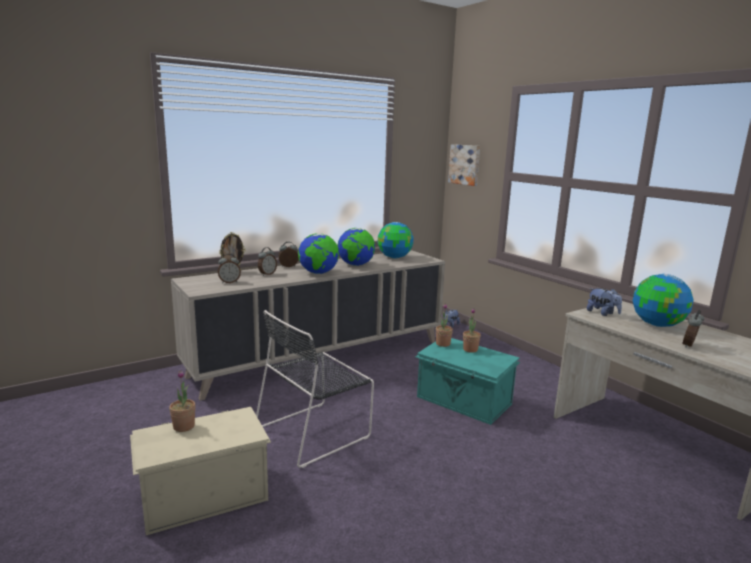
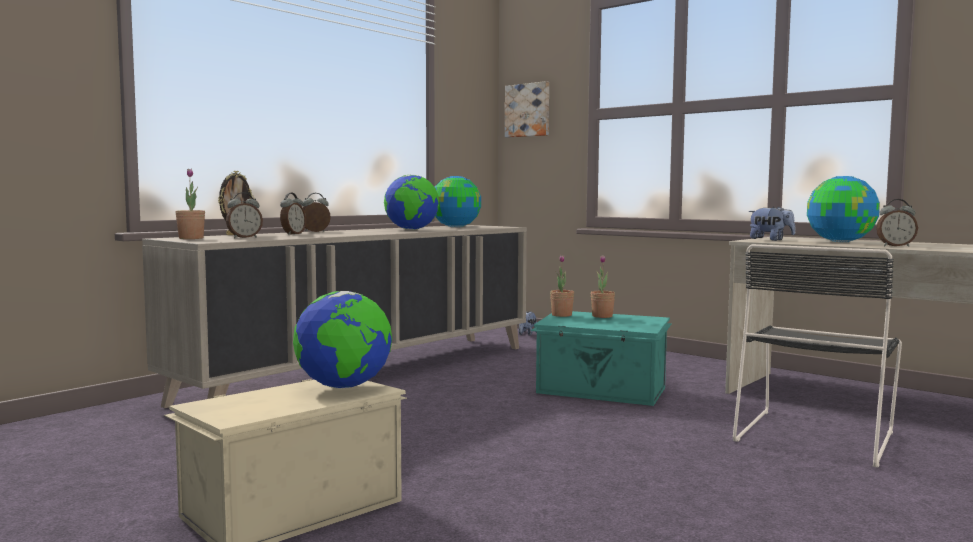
camera: 15 degrees left, 10 degrees down
potted plant [169,370,195,432] -> potted plant moved to [176,168,205,239]
black chair [256,310,374,468] -> black chair moved to [733,244,902,467]
globe [298,233,339,274] -> globe moved to [293,291,392,389]
alarm clock [682,310,704,348] -> alarm clock turned 105 degrees counterclockwise [876,199,918,247]

